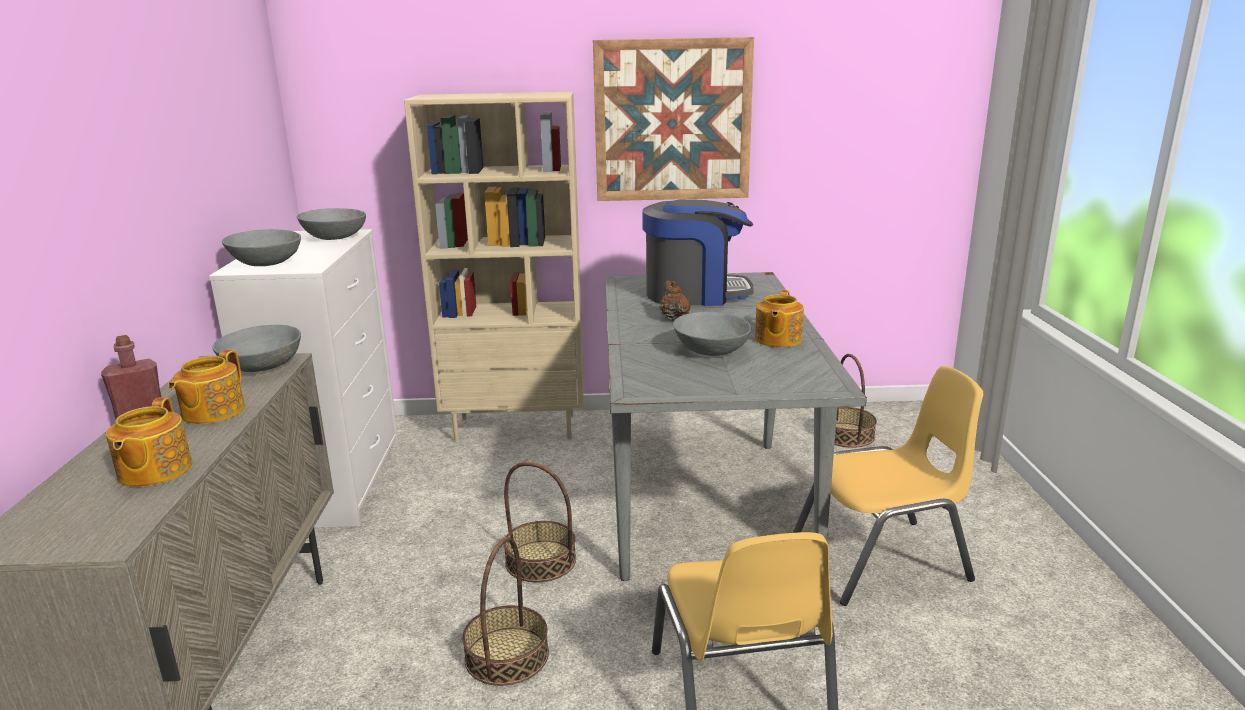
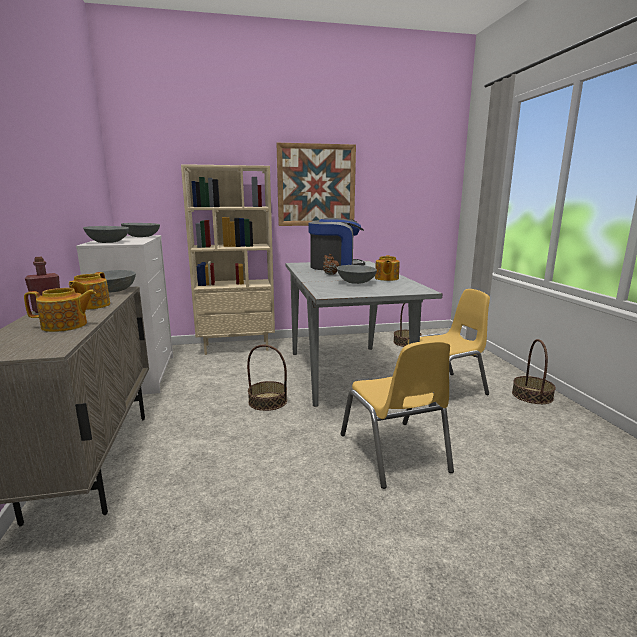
camera: 10 degrees left, 5 degrees down
teapot [106,397,192,487] -> teapot turned 90 degrees counterclockwise [24,288,96,332]
basket [462,537,549,686] -> basket moved to [512,339,556,404]

